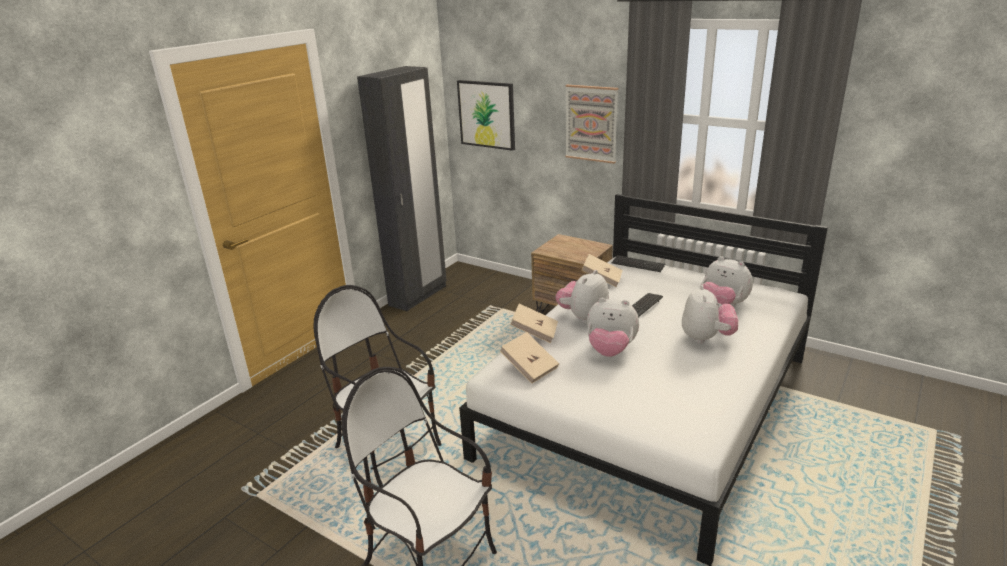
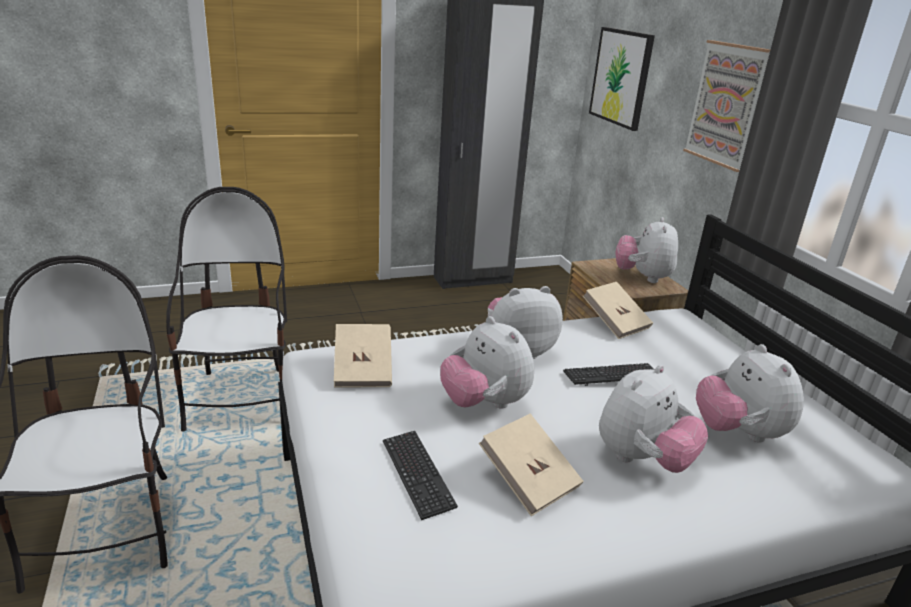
camera: 35 degrees right, 0 degrees up
beige book [510,304,558,343] -> beige book moved to [479,413,584,516]
keyboard [612,255,665,272] -> keyboard moved to [383,431,458,520]
none -> plush toy [615,217,678,283]

